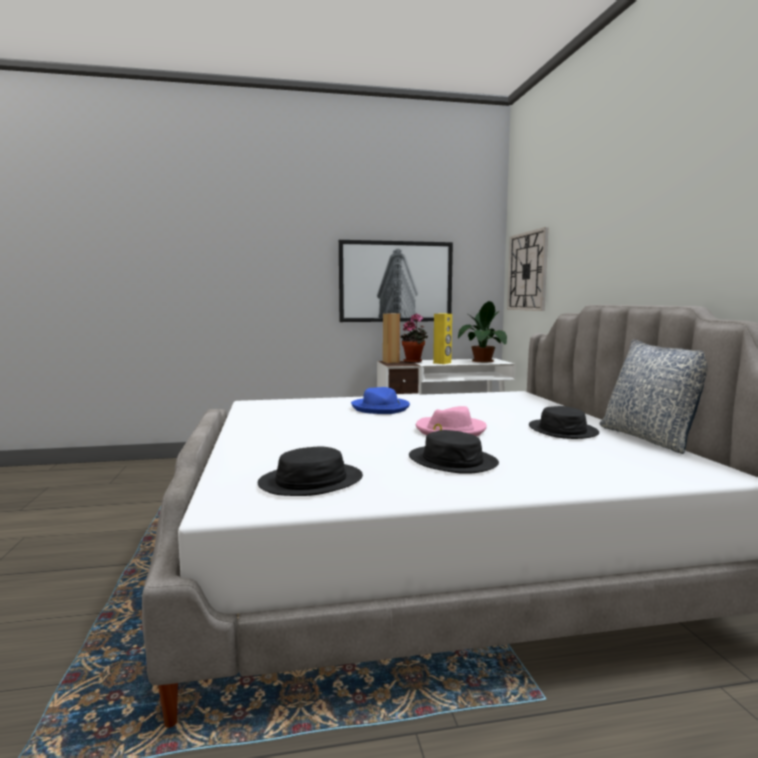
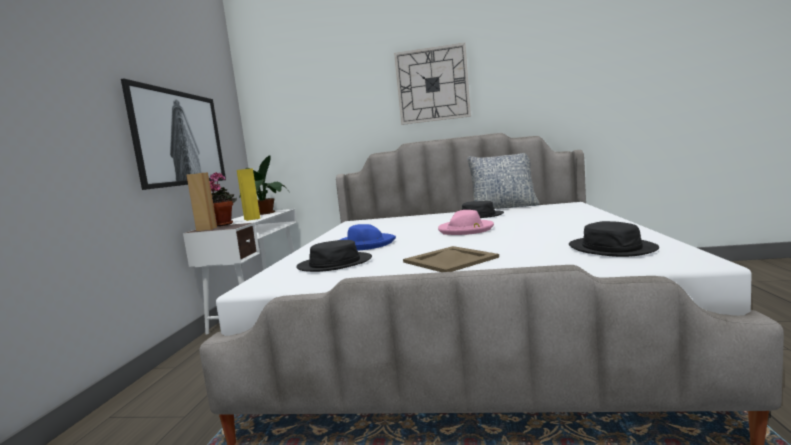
camera: 70 degrees left, 0 degrees up
black hat [409,430,499,474] -> black hat moved to [296,240,372,272]
wall clock [507,227,548,311] -> wall clock moved to [394,43,471,125]
none -> beige tray [403,246,499,272]

